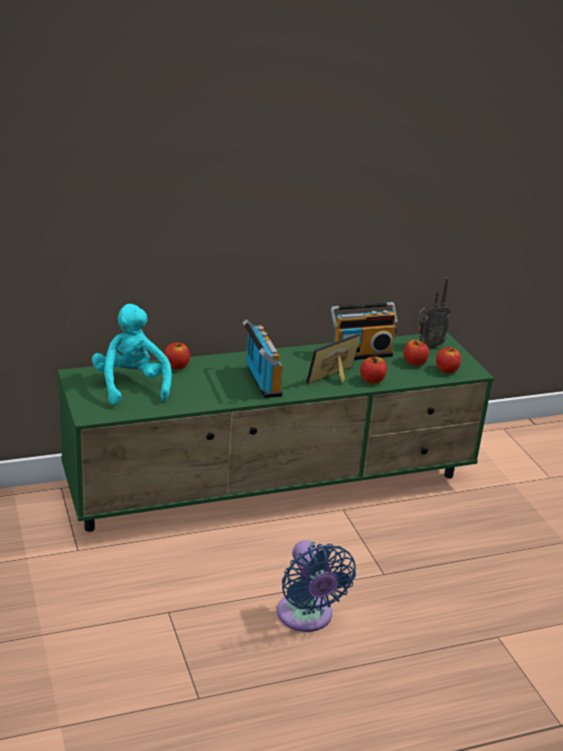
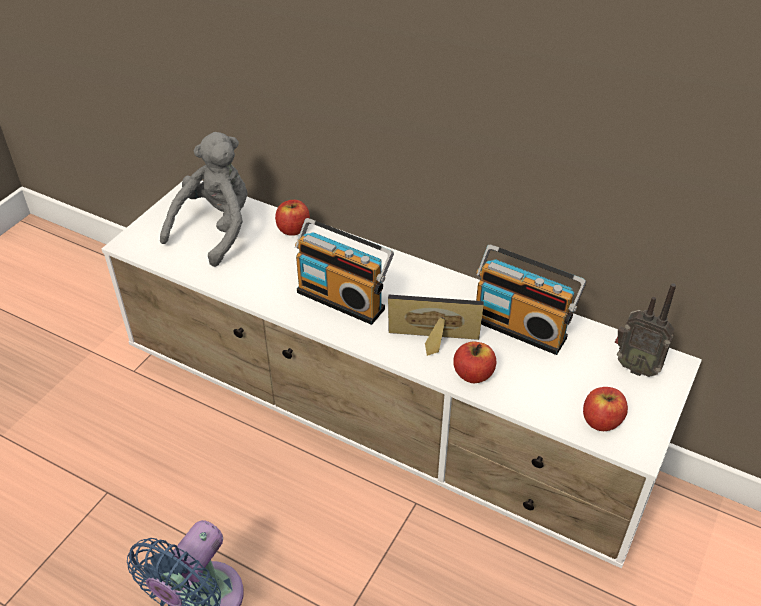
camera: 50 degrees right, 15 degrees up
green tv stand [58,332,494,532] -> white tv stand [102,181,702,568]
turquoise plush toy [92,304,172,405] -> grey plush toy [160,132,247,267]
radio [243,319,283,398] -> radio turned 90 degrees clockwise [295,218,394,325]
apple [404,340,429,366] -> none

